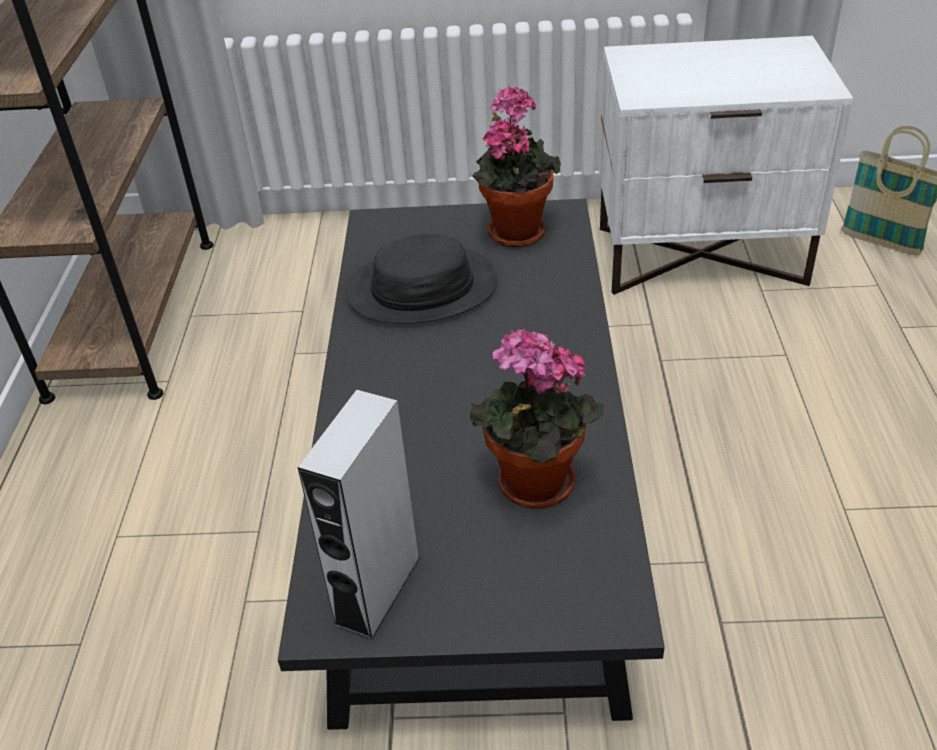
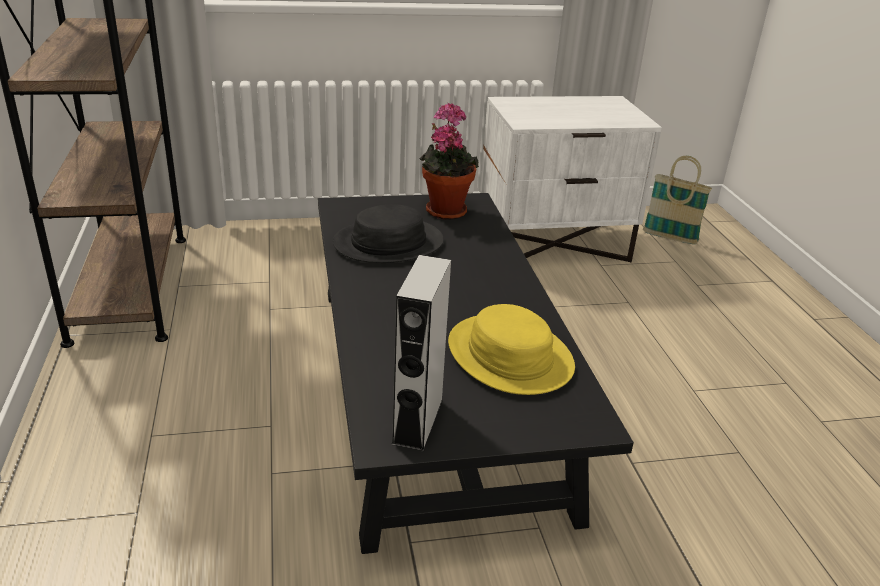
camera: 15 degrees left, 10 degrees down
potted plant [470,329,604,509] -> yellow hat [448,304,575,395]

